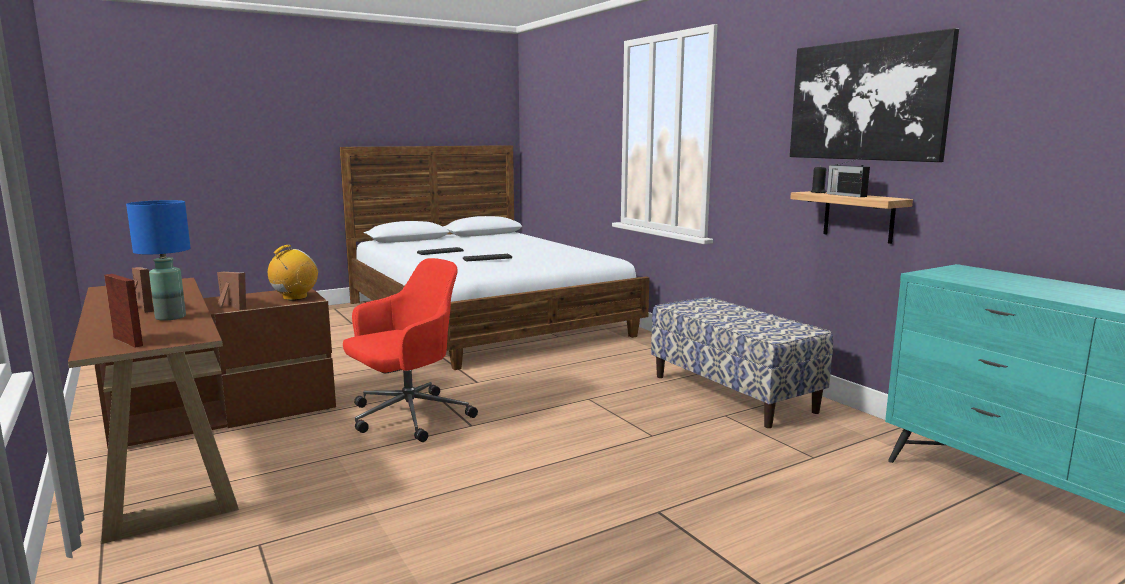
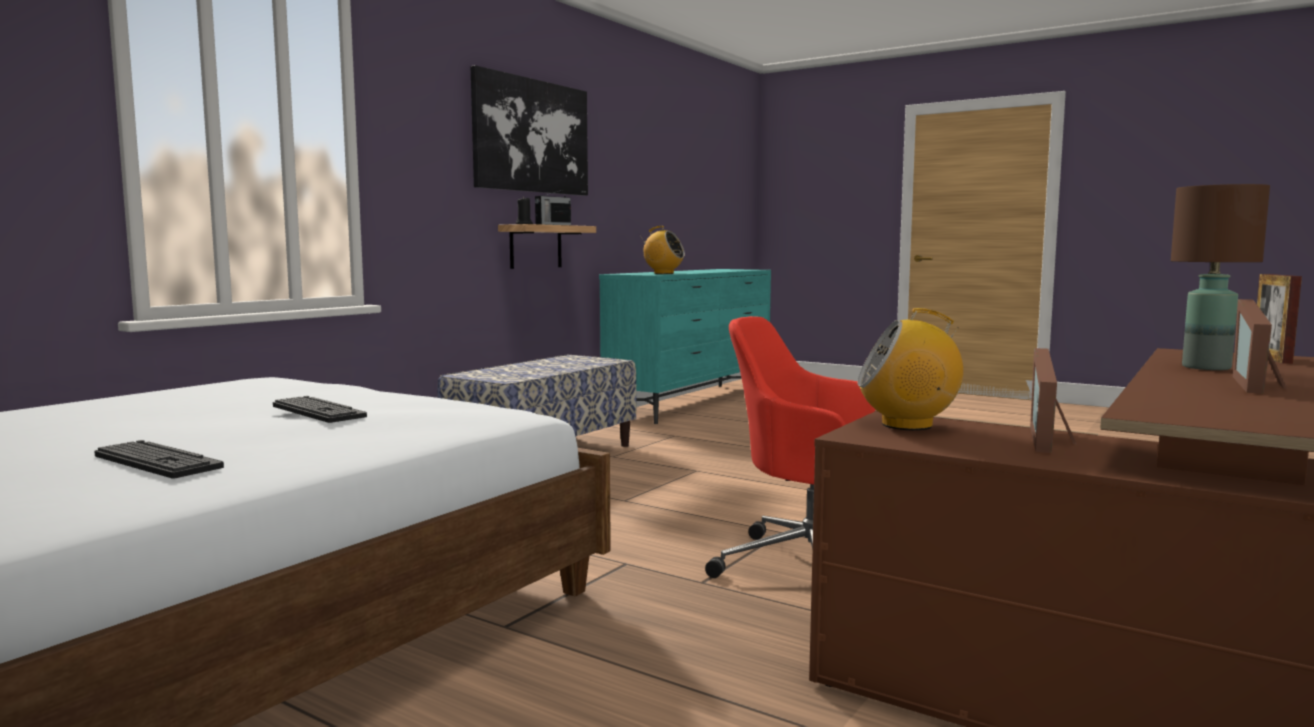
camera: 115 degrees left, 5 degrees down
blue table lamp [126,200,191,321] -> brown table lamp [1171,184,1270,370]
none -> radio [639,226,685,274]

